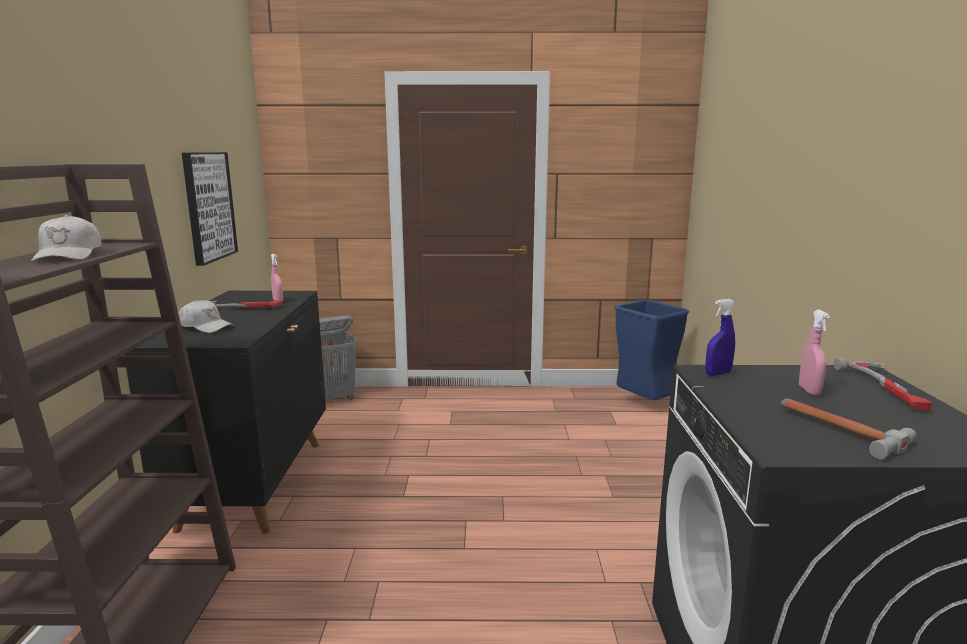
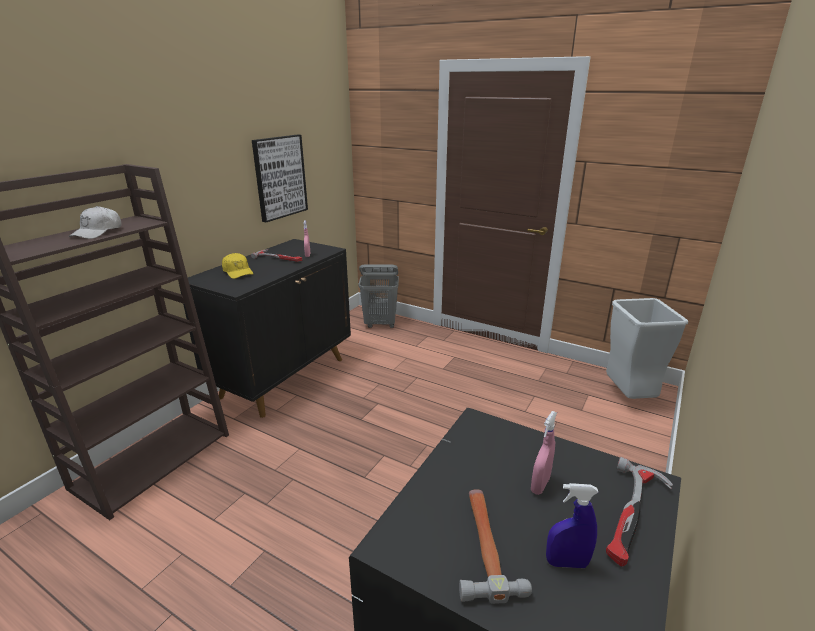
camera: 30 degrees right, 10 degrees up
white cap [178,300,233,333] -> yellow cap [222,253,253,279]
blue trash can [615,300,689,400] -> grey trash can [606,298,688,399]
blue spray bottle [705,299,735,376] -> blue spray bottle moved to [546,483,599,568]

